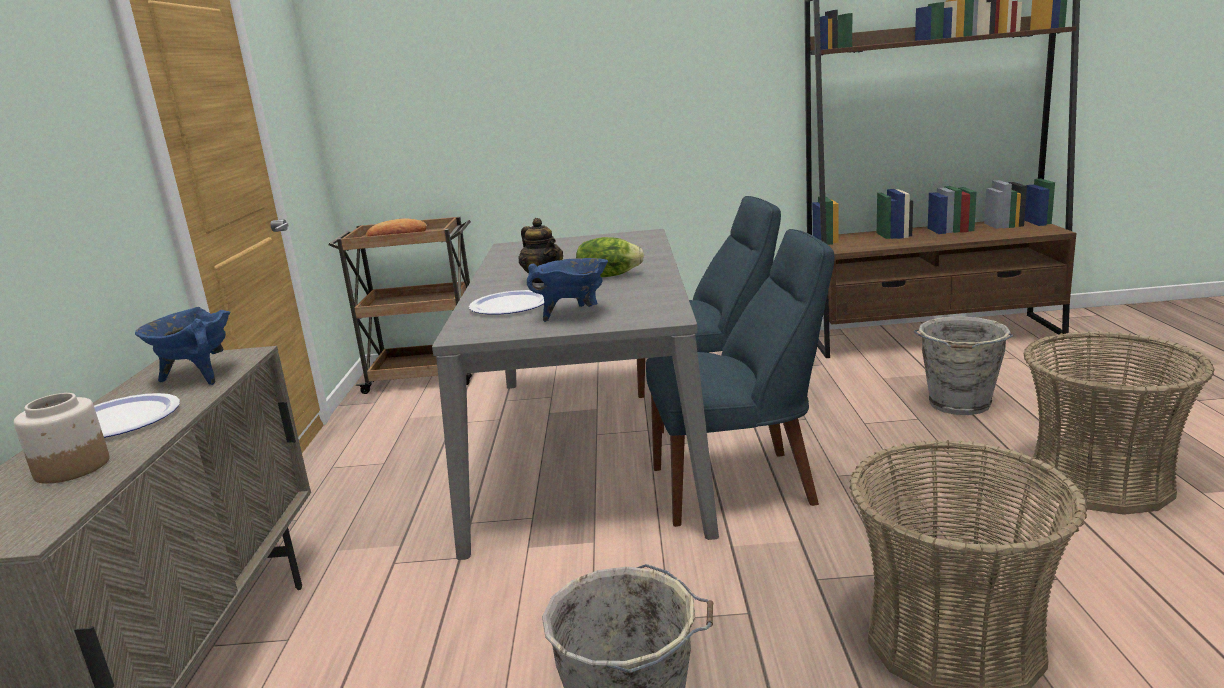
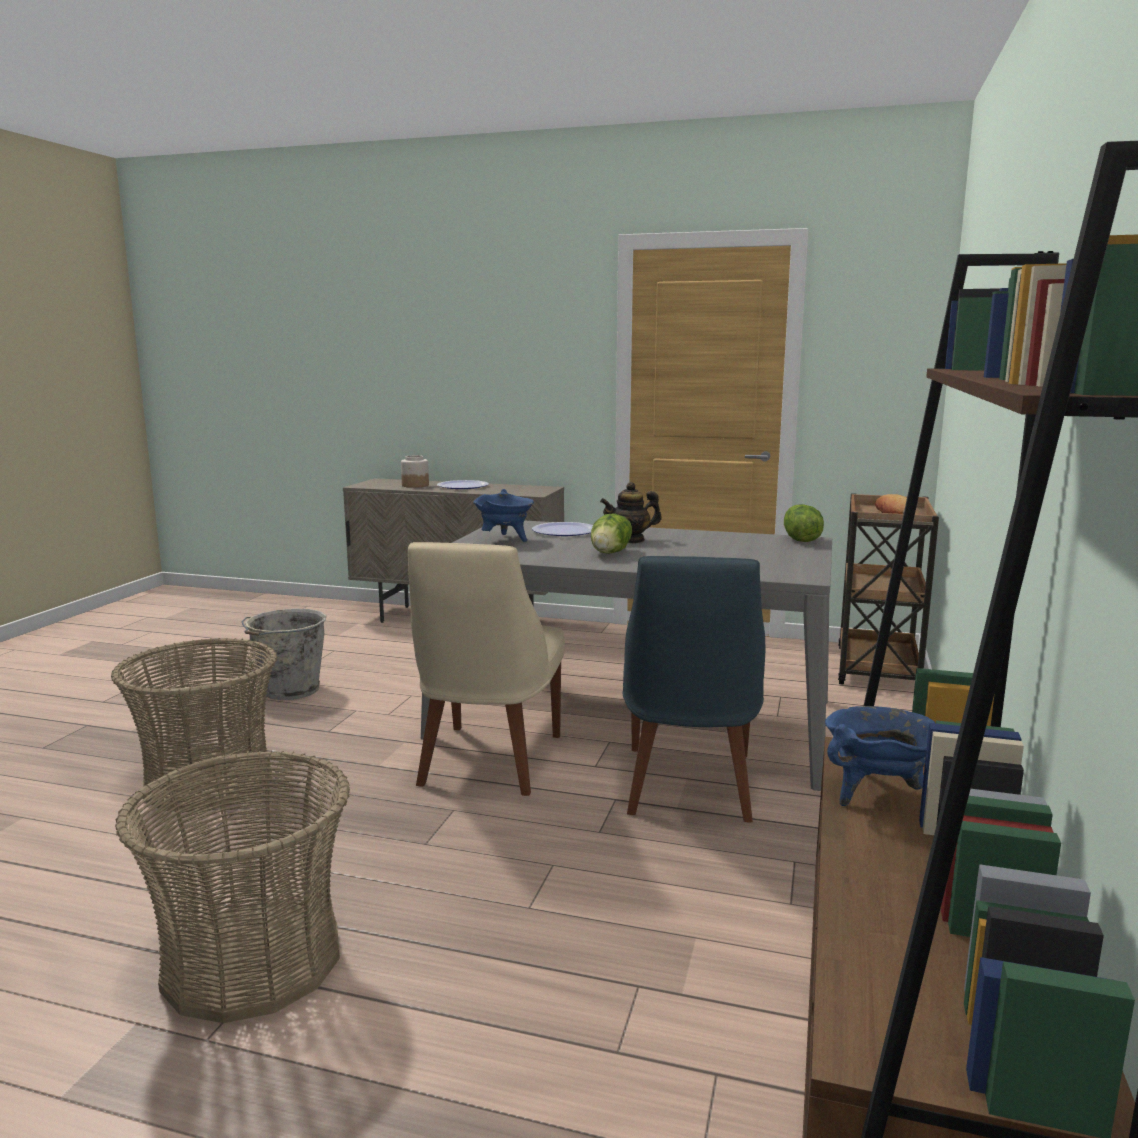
camera: 105 degrees right, 5 degrees down
blue cooking pot [135,307,231,385] -> blue cooking pot moved to [825,706,935,806]
blue chair [646,229,834,527] -> beige chair [408,542,565,796]
grey bucket [914,316,1013,415] -> none
none -> lettuce [784,504,824,542]

